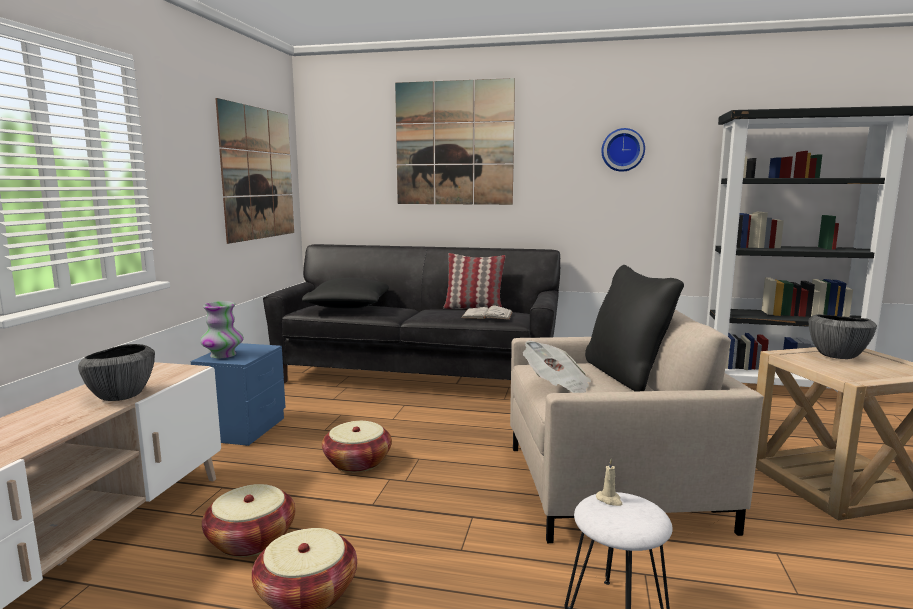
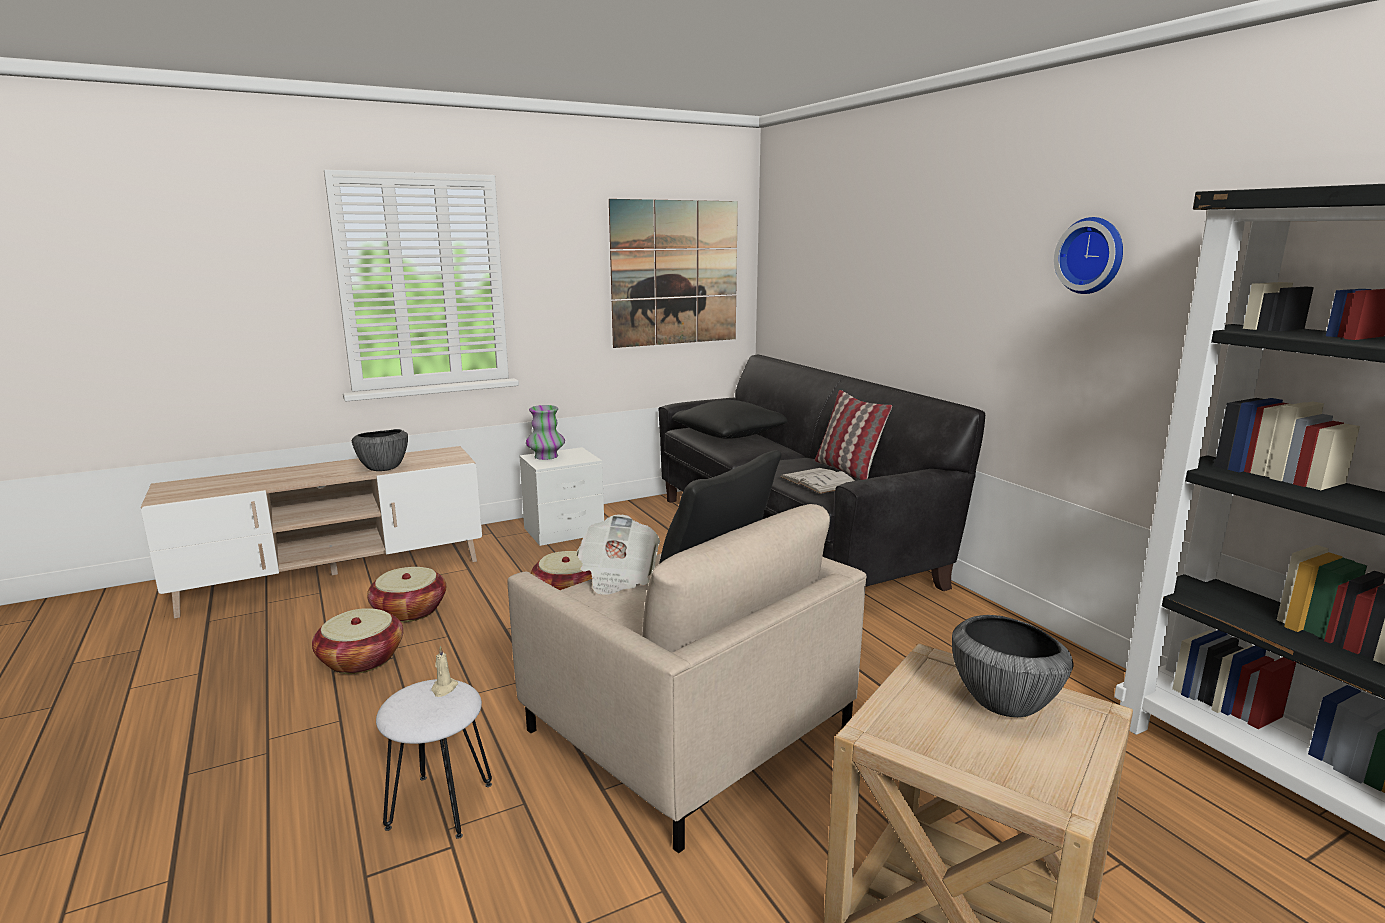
camera: 50 degrees right, 5 degrees up
blue nightstand [191,343,286,446] -> white nightstand [519,447,604,546]
picture [395,78,515,205] -> none

